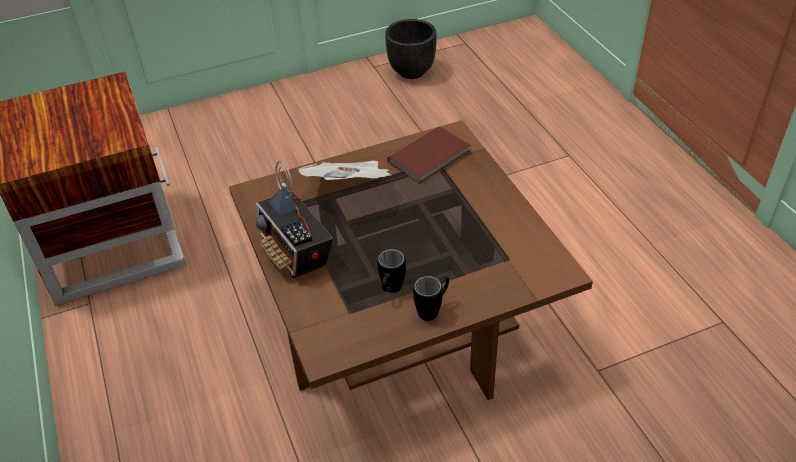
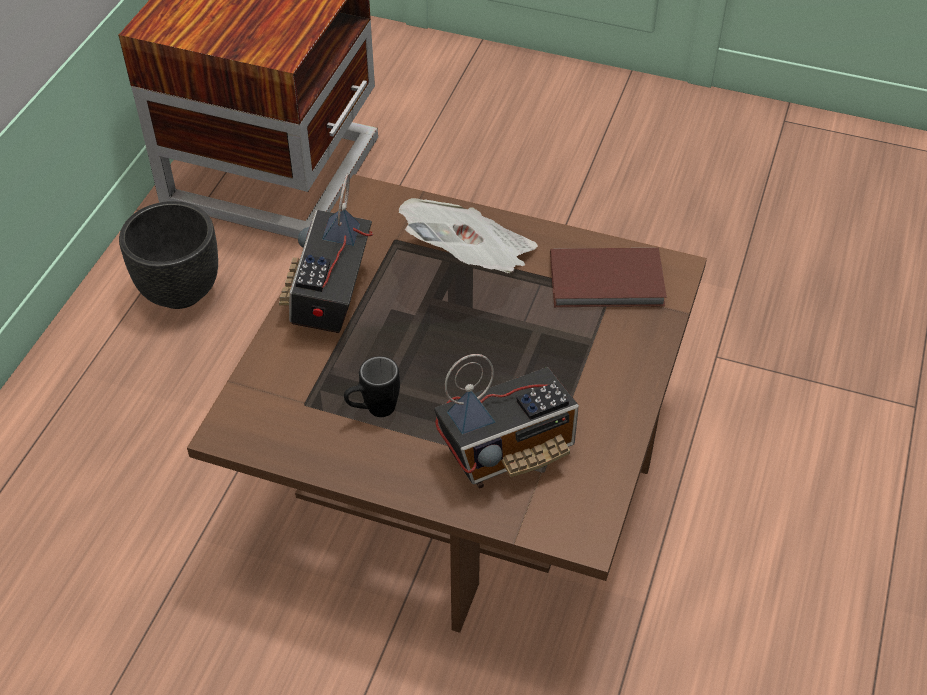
camera: 40 degrees right, 5 degrees up
black planter [385,19,436,79] -> black planter moved to [119,201,218,309]
black mug [413,276,449,321] -> none
none -> radio [434,354,579,488]

